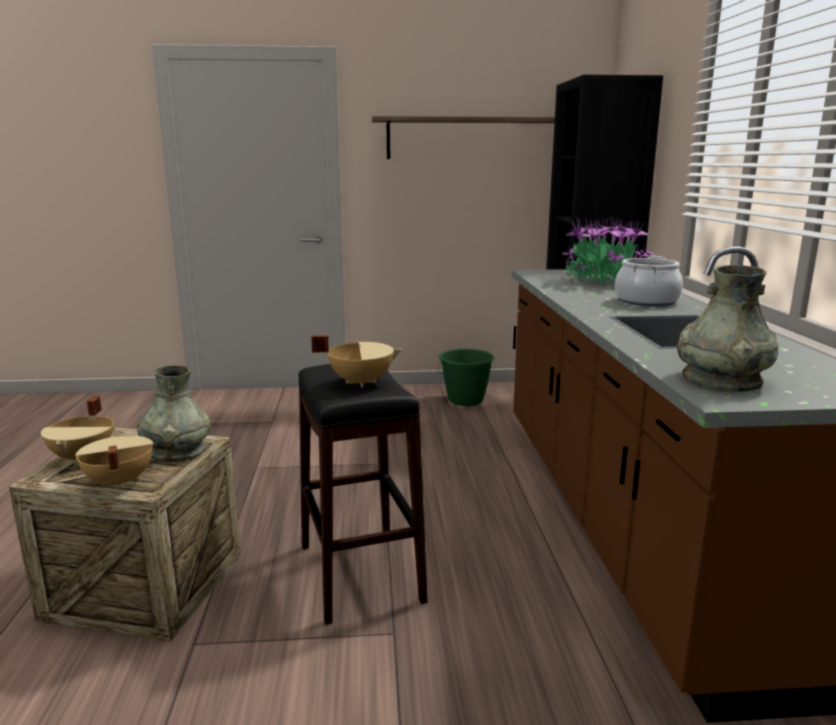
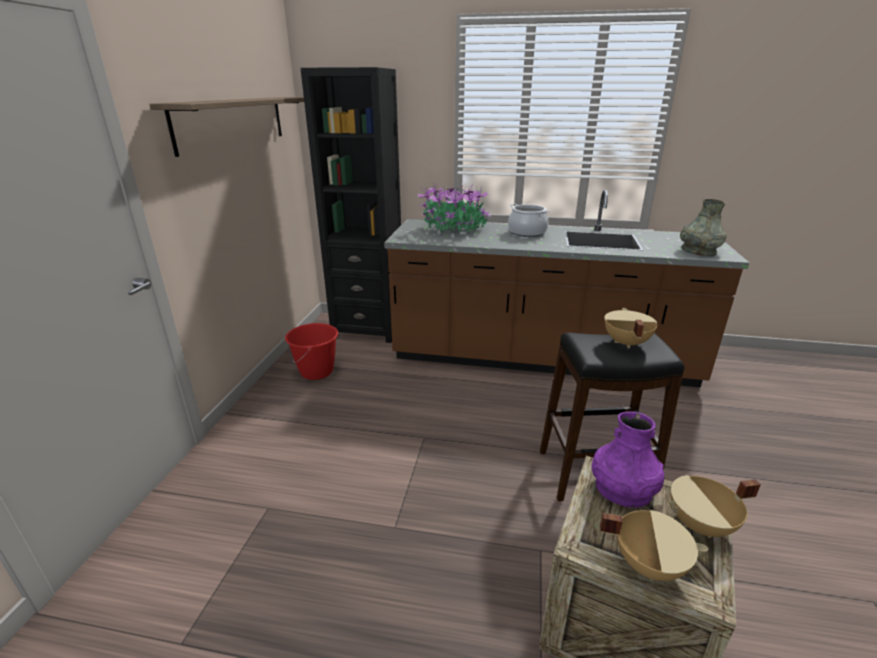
camera: 75 degrees left, 10 degrees up
grey vase [137,365,211,462] -> purple vase [591,411,664,508]
green bucket [438,349,495,406] -> red bucket [285,323,338,380]

